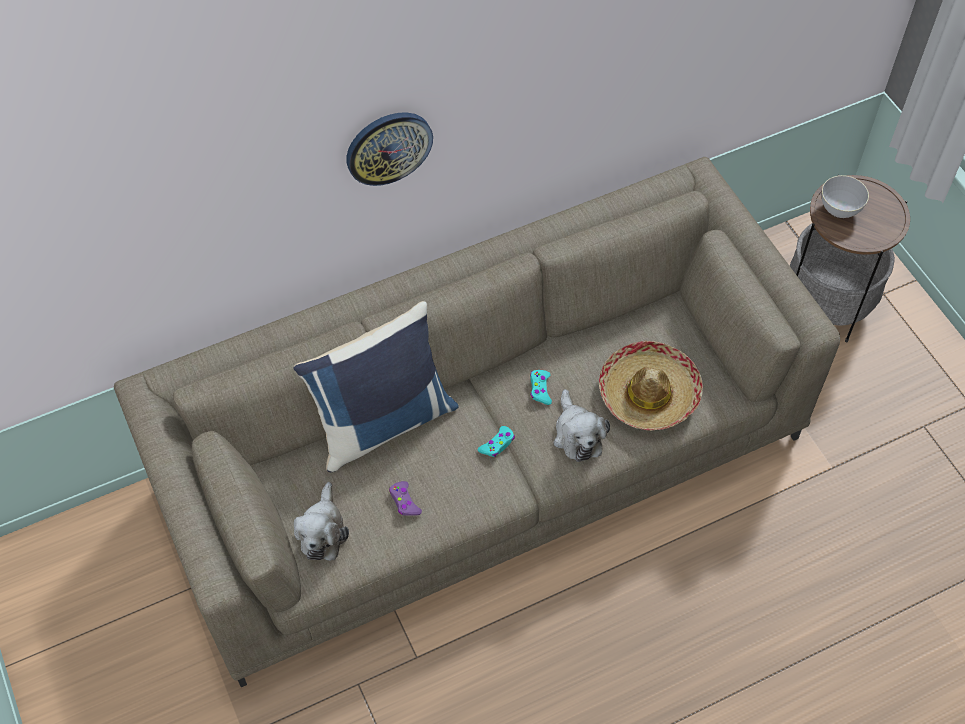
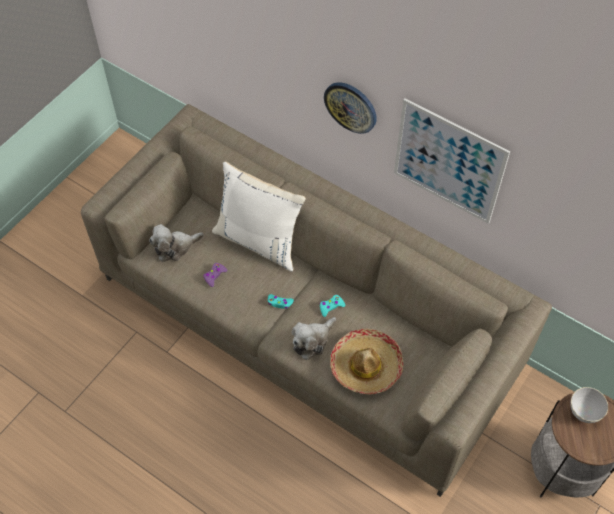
camera: 60 degrees right, 0 degrees up
blue pillow [293,301,459,472] -> white pillow [212,162,306,271]
none -> picture [394,98,510,224]

